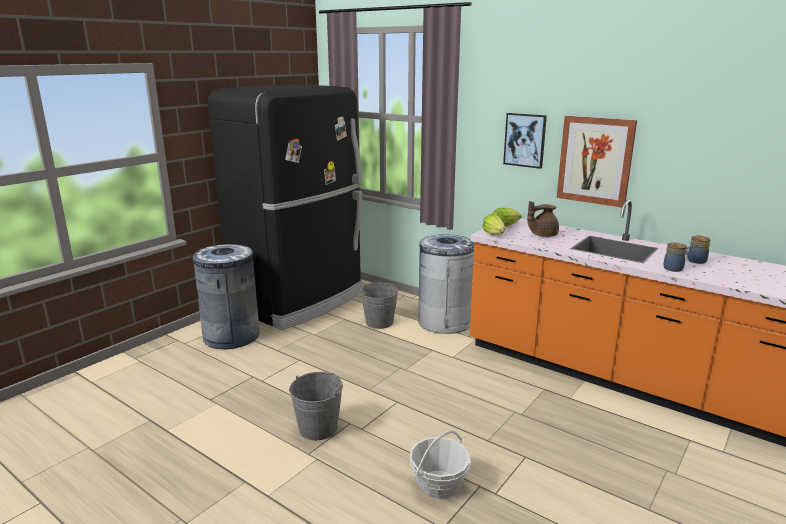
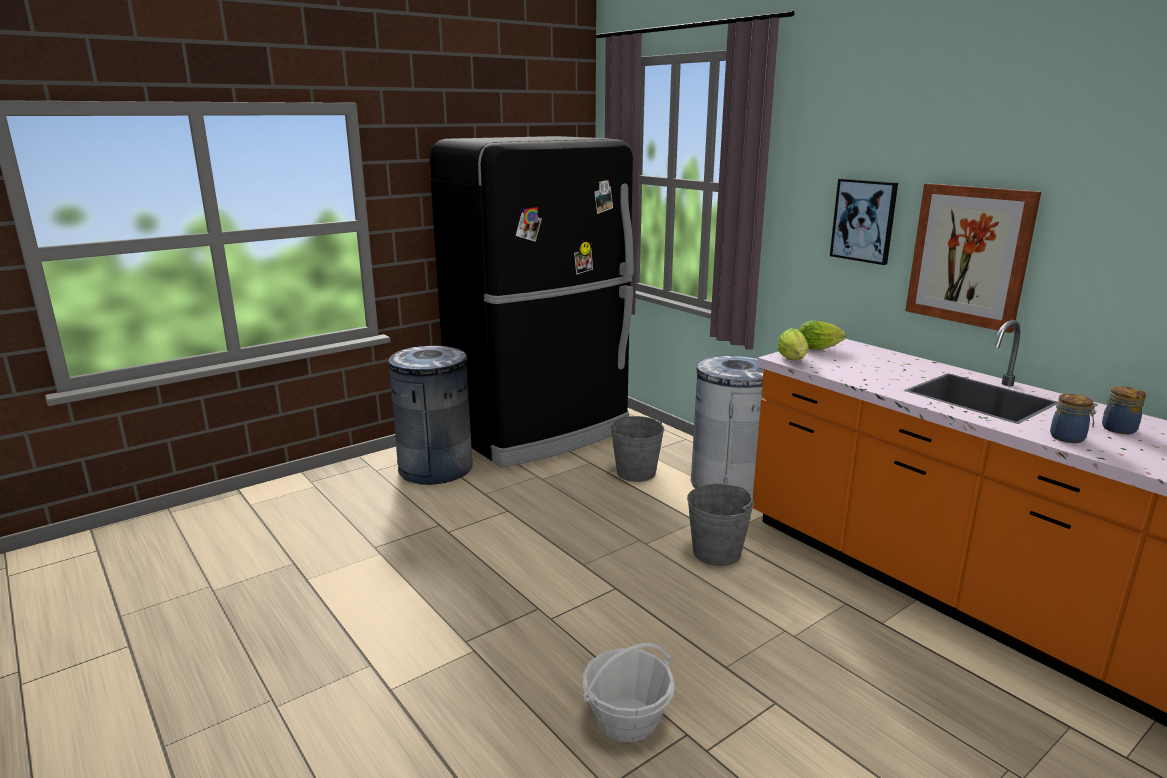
camera: 15 degrees right, 0 degrees up
grey bucket [289,372,343,440] -> grey bucket moved to [687,483,754,566]
brown teapot [527,201,559,237] -> none

